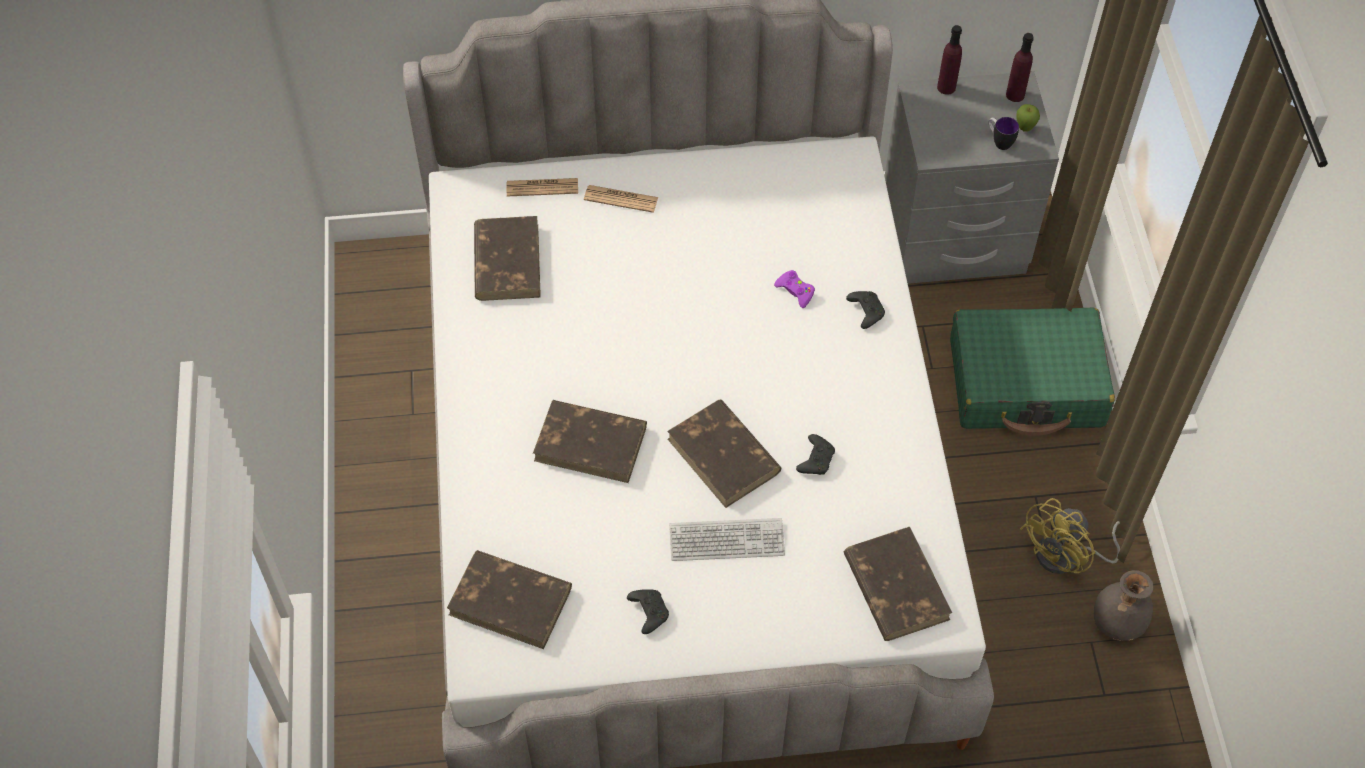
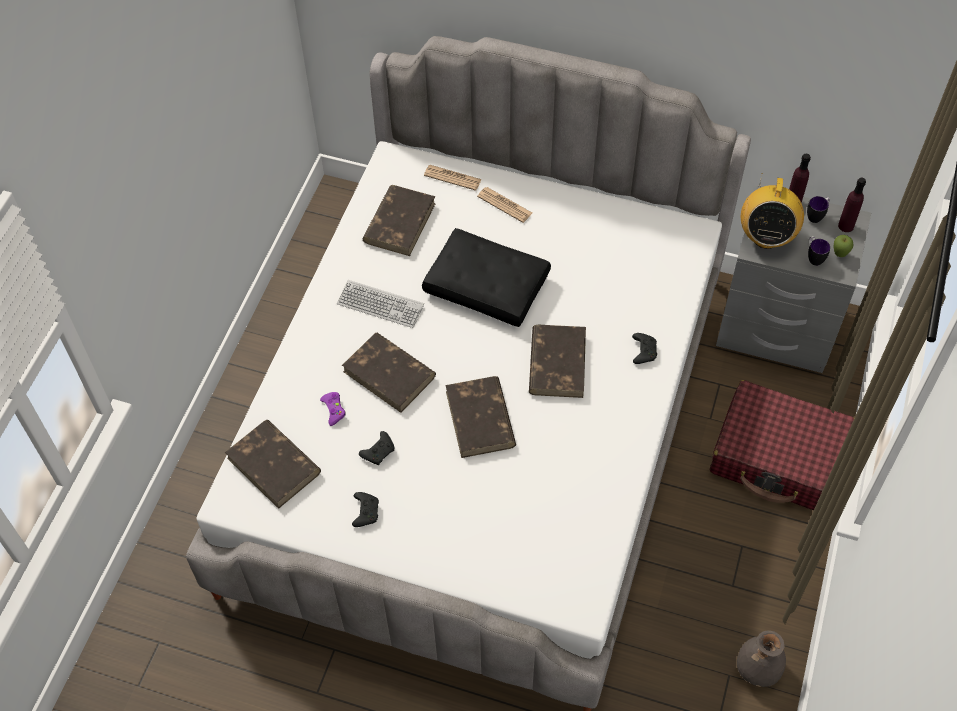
camera: 25 degrees right, 0 degrees up
keyboard [669,518,785,561] -> keyboard moved to [337,280,424,328]
purple game controller [774,270,815,308] -> purple game controller moved to [320,392,346,426]
black game controller [796,434,835,475] -> black game controller moved to [359,431,394,465]
brown book [844,527,952,641] -> brown book moved to [529,325,586,398]
green suitcase [950,307,1115,436] -> red suitcase [710,380,855,510]
yellow fan [1020,498,1120,574] -> none
none -> black pillow [422,228,551,327]
none -> radio [741,173,804,249]
none -> mug [807,196,830,223]

